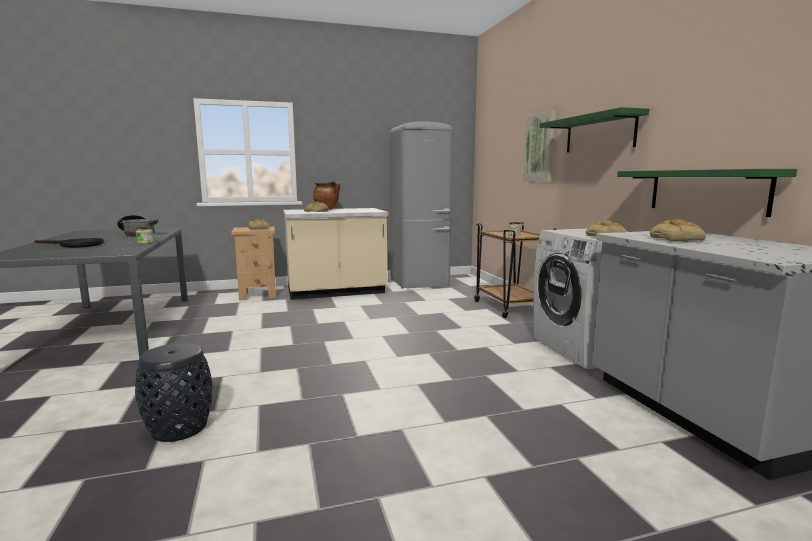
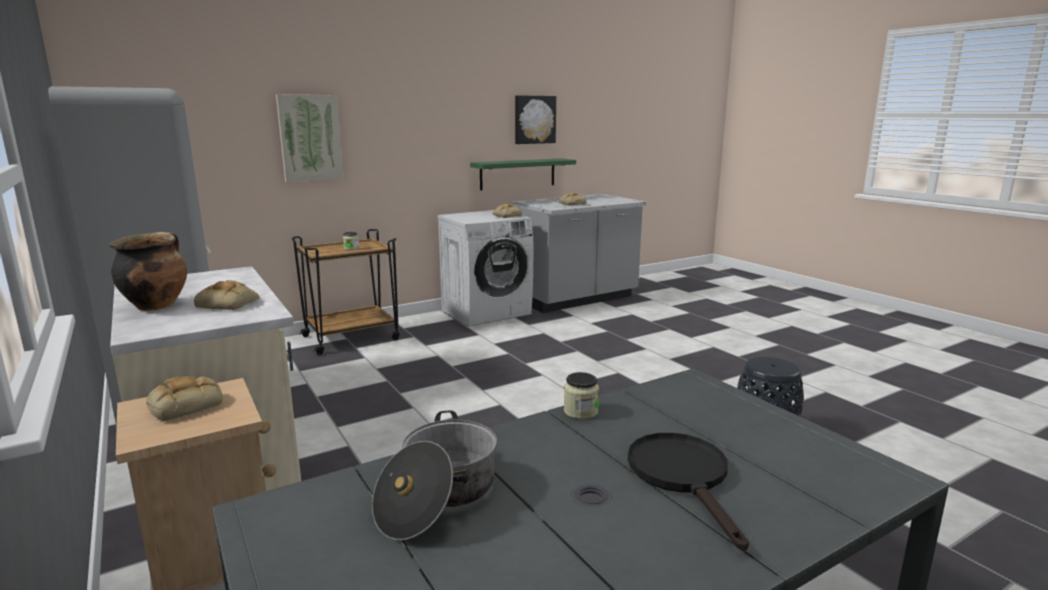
camera: 105 degrees left, 5 degrees up
green shelf [539,107,649,153] -> none
none -> picture [515,95,556,144]

